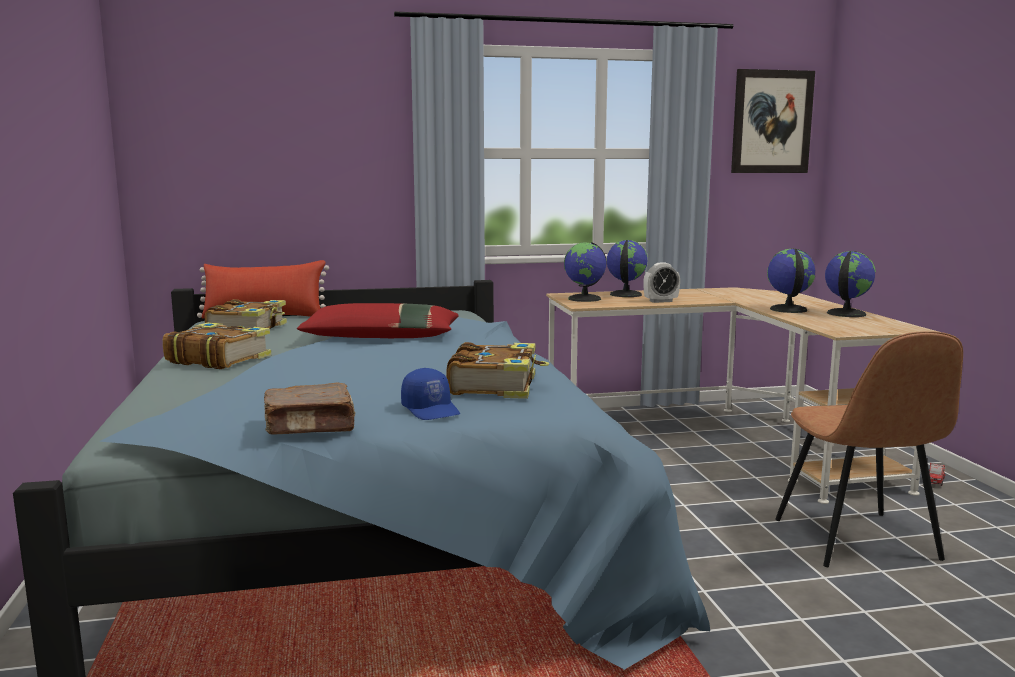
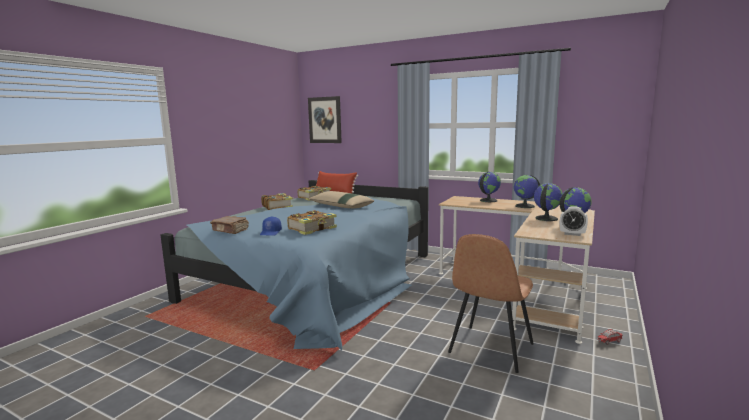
camera: 40 degrees right, 0 degrees up
red pillow [297,303,459,338] -> beige pillow [309,191,374,208]
globe [564,242,607,302] -> globe moved to [514,175,540,208]
alarm clock [643,262,680,303] -> alarm clock moved to [560,206,588,236]
picture [731,69,815,173] -> picture moved to [308,96,342,143]

